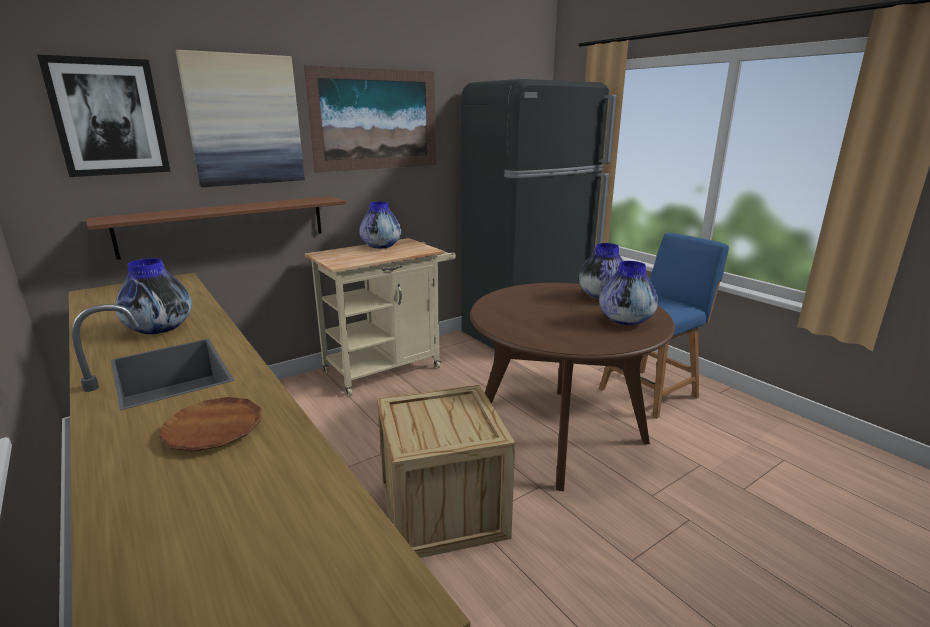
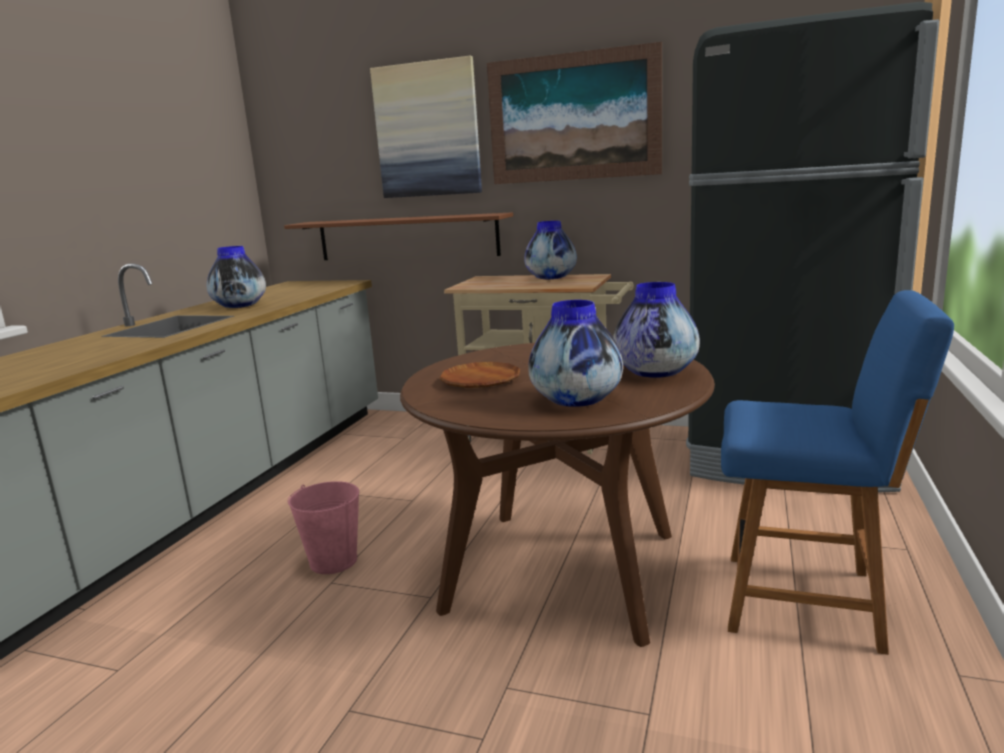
camera: 55 degrees right, 5 degrees down
picture [37,55,171,177] -> none
brown plate [159,397,261,452] -> brown plate moved to [439,362,520,388]
crate [377,385,515,558] -> pink bucket [287,481,359,574]

